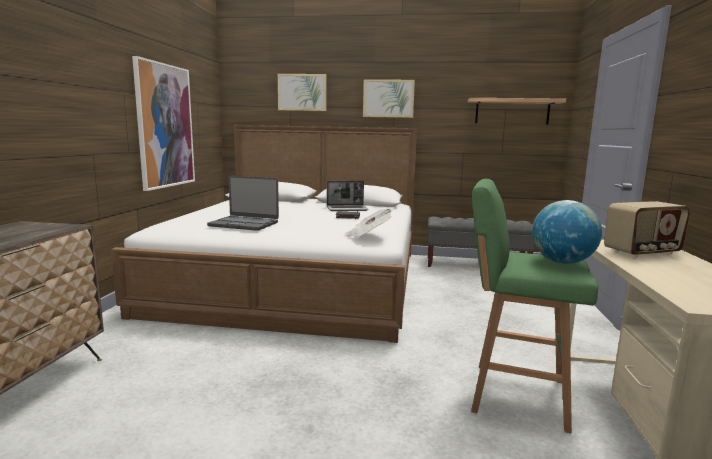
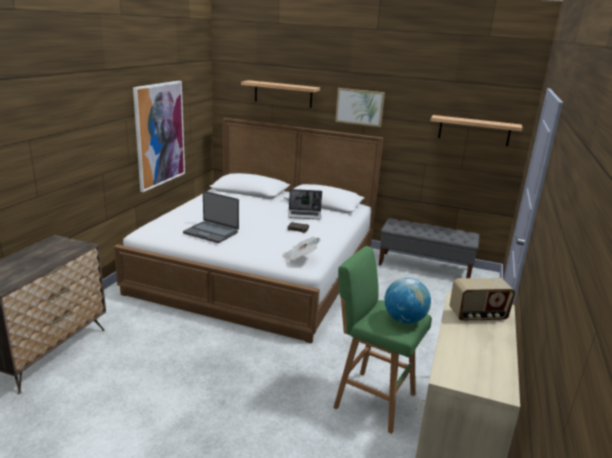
camera: 10 degrees right, 10 degrees up
picture [278,74,327,111] -> shelf [241,80,320,108]

